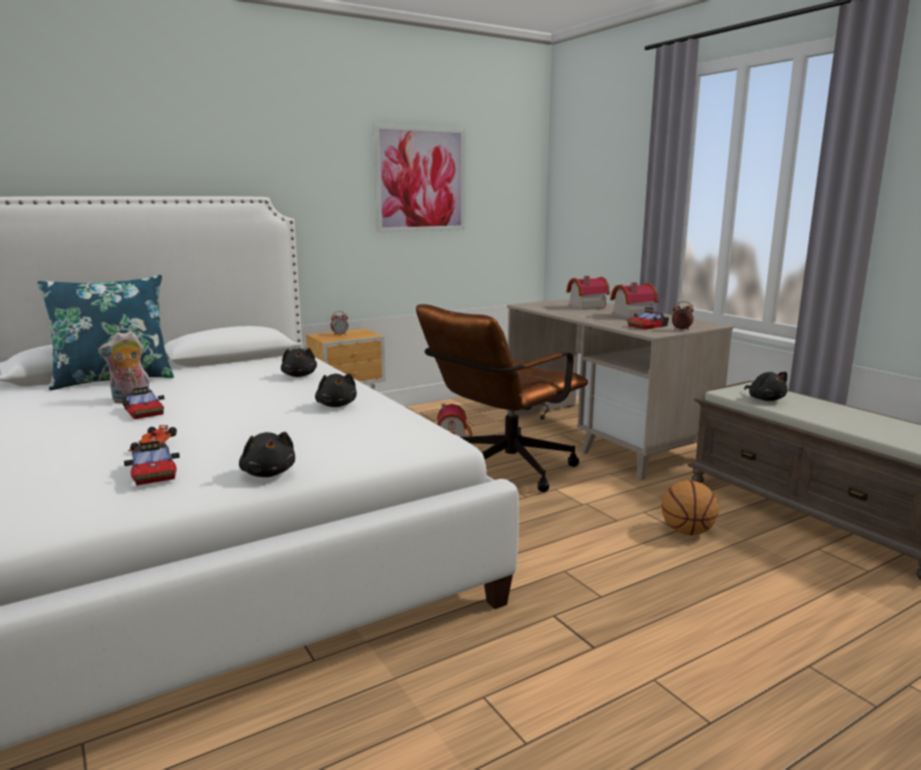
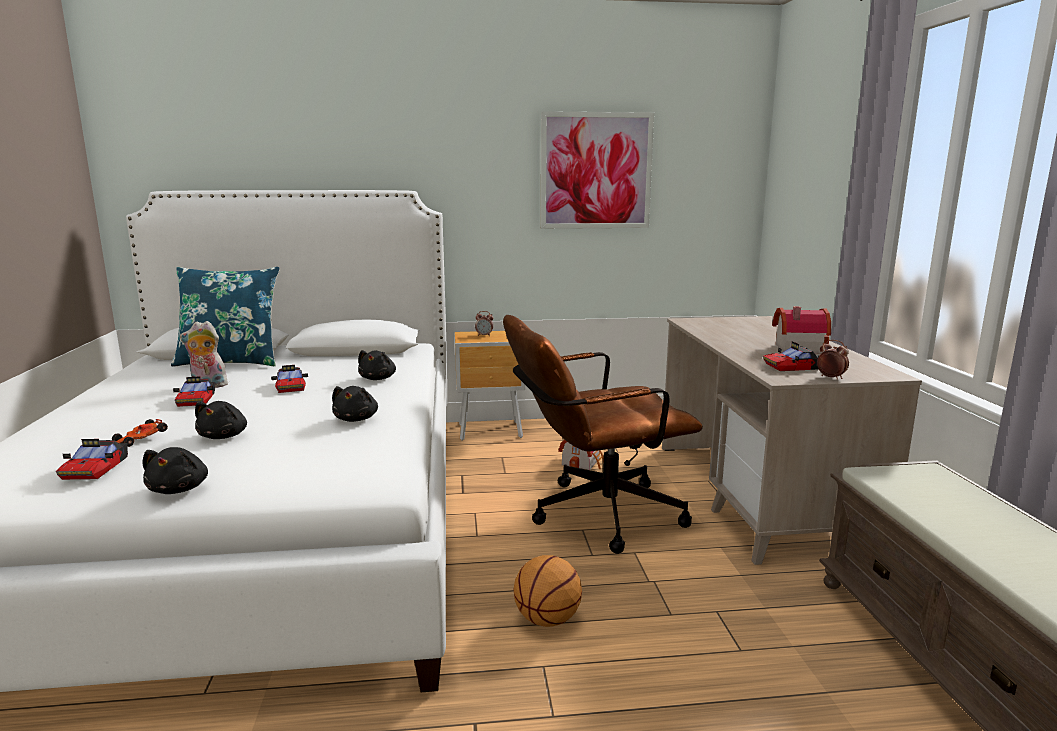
camera: 25 degrees right, 0 degrees up
toy house [566,276,610,310] -> none
basketball [661,480,719,536] -> basketball moved to [513,555,582,627]
black plush toy [744,372,788,401] -> black plush toy moved to [195,401,247,439]
none -> toy car [271,365,308,393]

